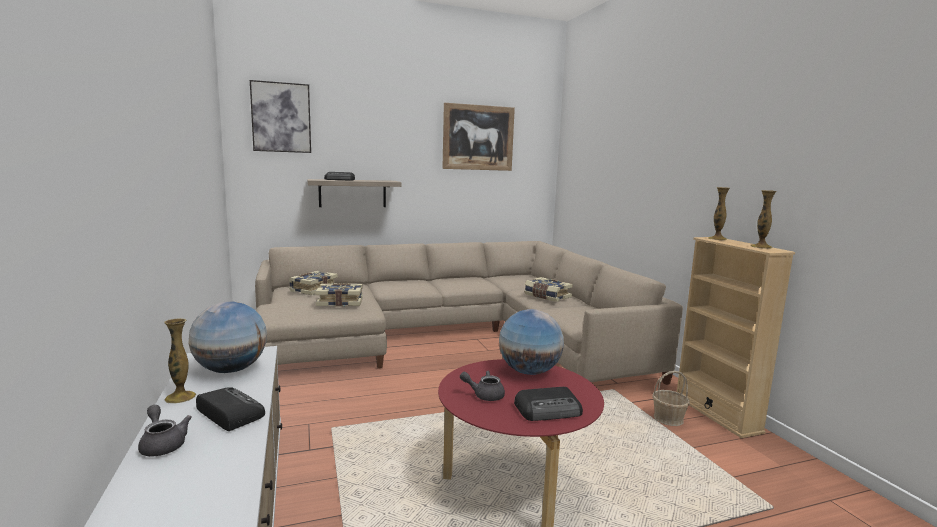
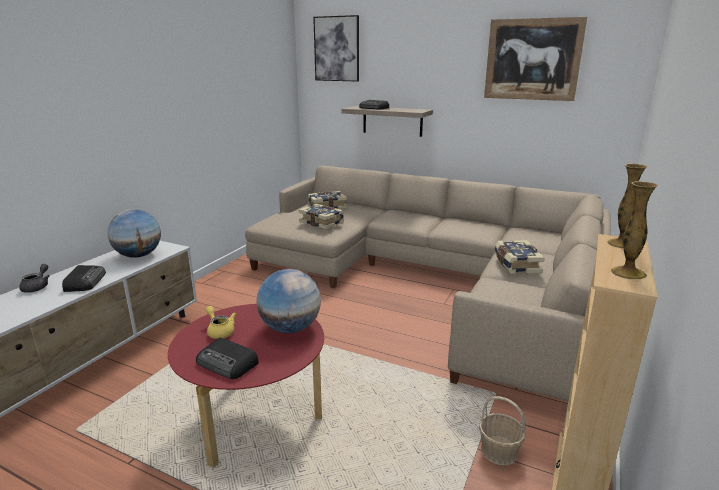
camera: 45 degrees right, 10 degrees up
vase [164,318,196,404] -> none
grey teapot [460,371,505,401] -> yellow teapot [206,306,236,339]

